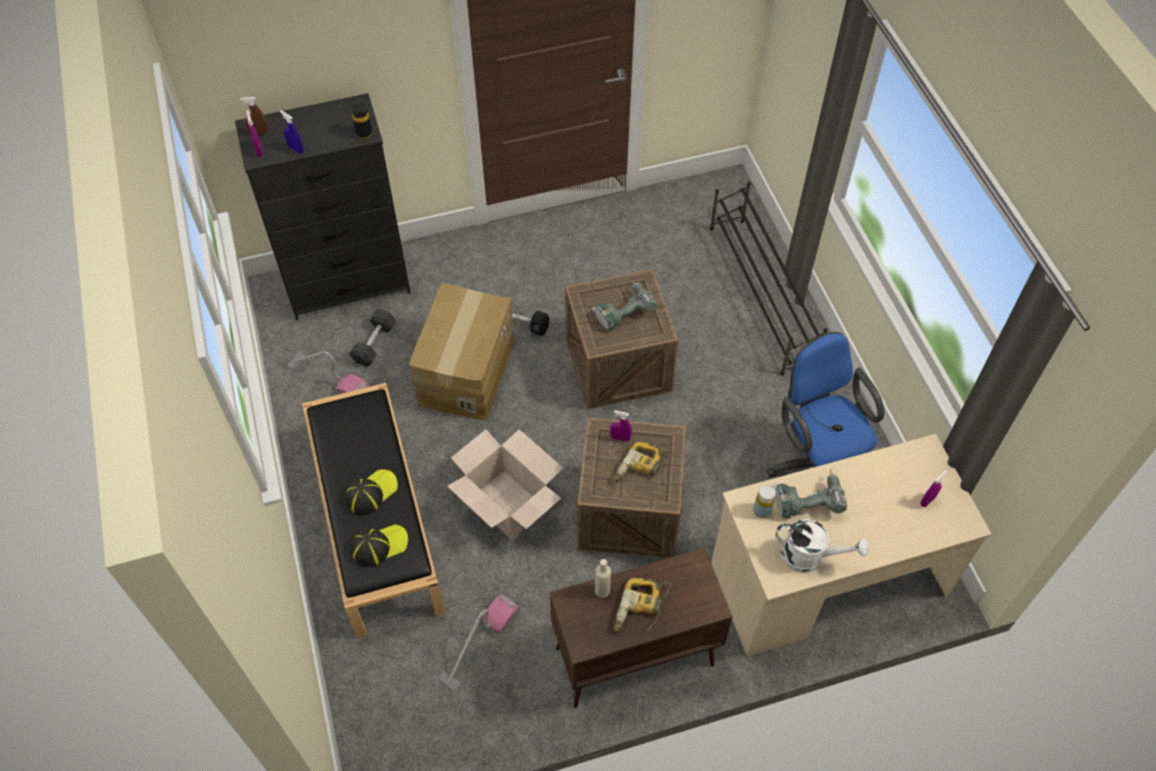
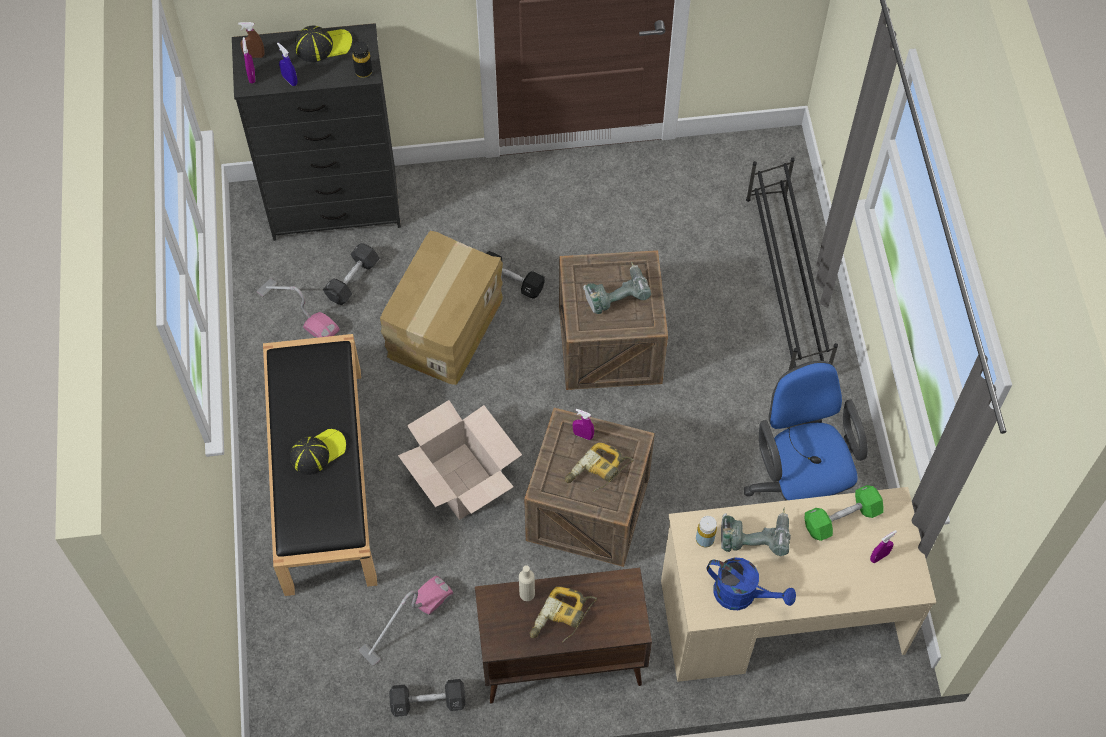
camera: 10 degrees right, 5 degrees up
cap [351,525,408,567] -> cap moved to [295,26,352,62]
white watering can [776,519,869,573] -> blue watering can [707,557,796,610]
none -> black dumbbell [389,679,465,717]
none -> green dumbbell [804,485,884,541]

